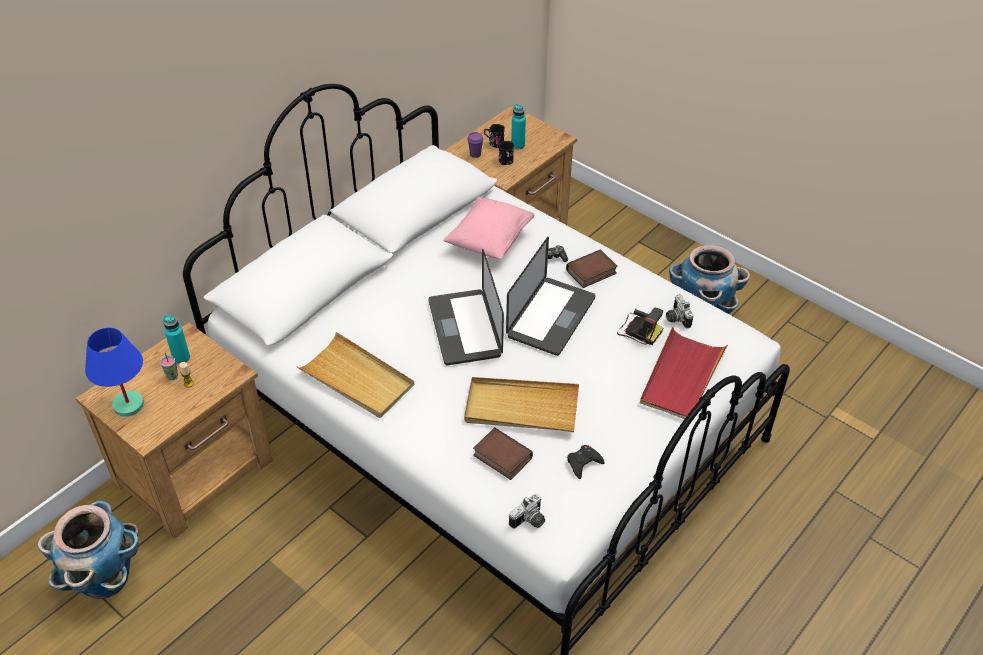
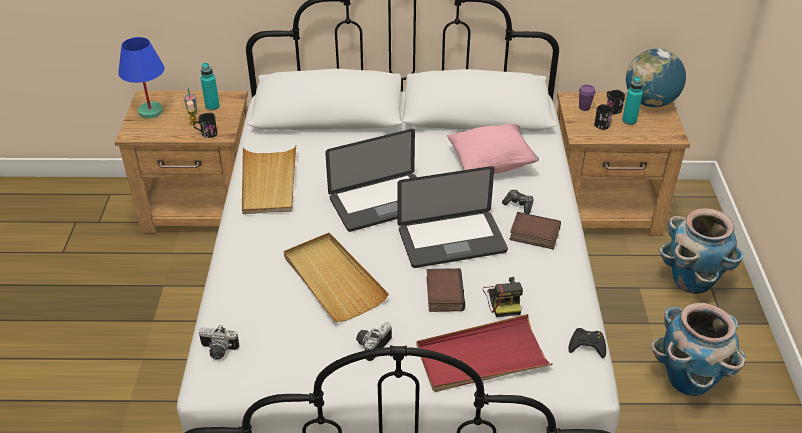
camera: 50 degrees right, 5 degrees down
planter [38,501,139,599] -> planter moved to [660,208,744,294]
laptop [428,249,504,365] -> laptop turned 150 degrees counterclockwise [325,129,416,232]
book [473,427,533,480] -> book moved to [427,268,465,312]
black game controller [567,445,605,479] -> black game controller moved to [568,328,606,358]
camera [666,294,693,328] -> camera moved to [356,322,392,361]
none -> black mug [193,113,217,138]
none -> globe [626,49,686,107]

